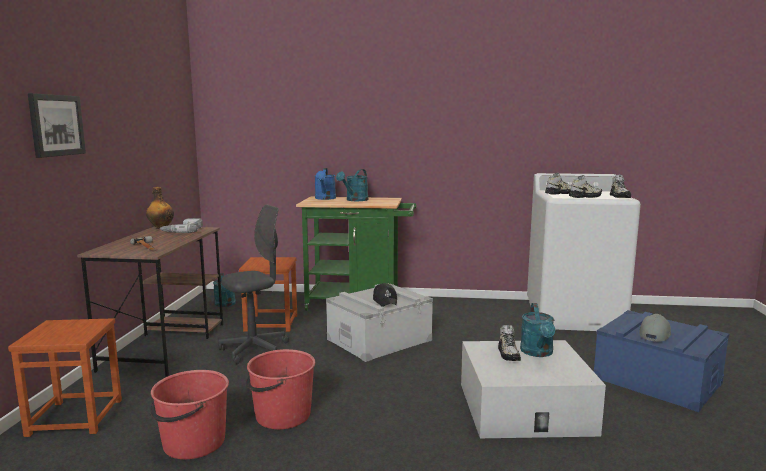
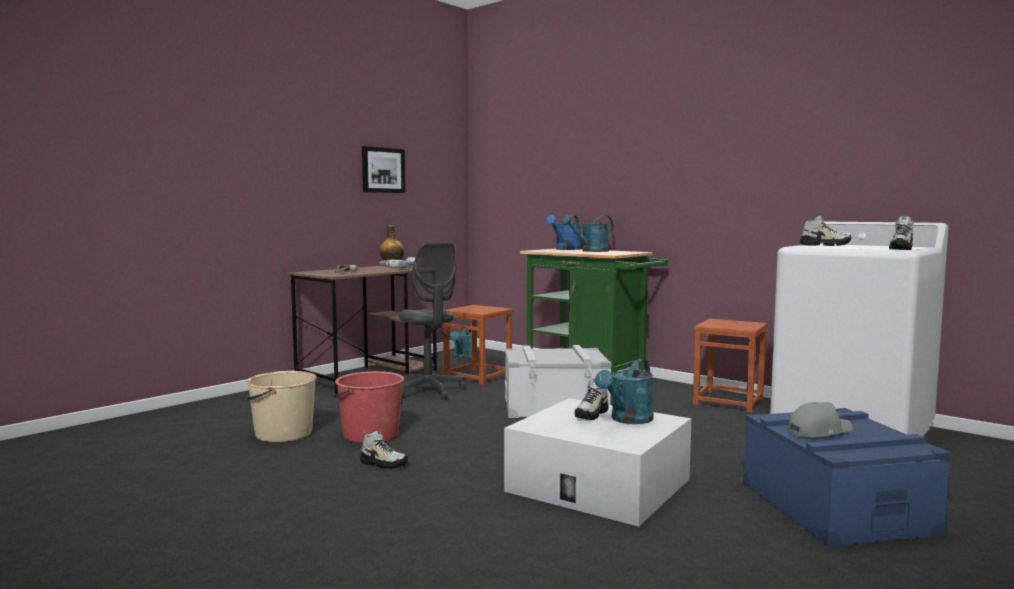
camera: 35 degrees right, 5 degrees down
brown stool [8,318,122,437] -> brown stool moved to [693,319,768,413]
picture [28,93,86,158] -> picture moved to [362,146,405,193]
red bucket [150,370,229,459] -> beige bucket [246,371,317,442]
grey office chair [218,204,289,364] -> grey office chair turned 60 degrees clockwise [399,242,466,400]
black cap [373,283,397,307] -> none
shoe [569,175,602,198] -> shoe moved to [360,430,408,469]

